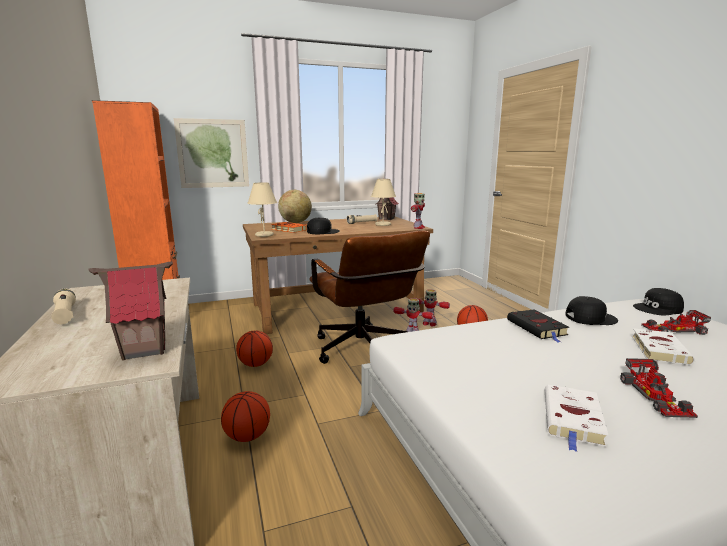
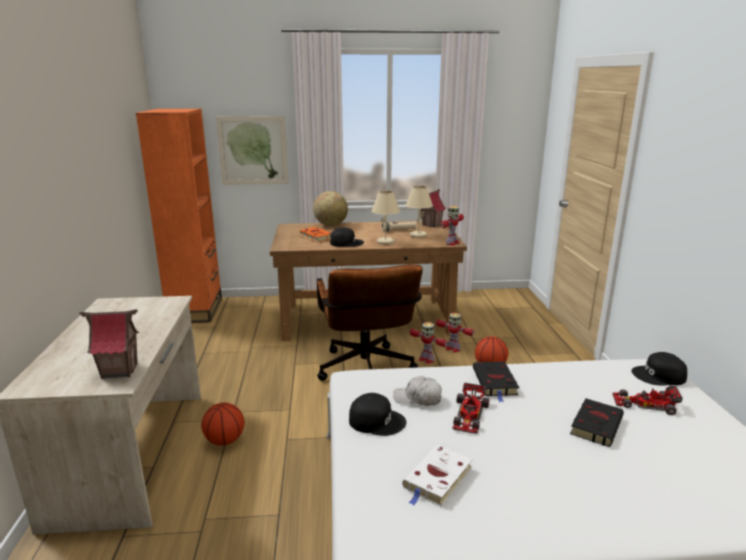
camera: 15 degrees right, 5 degrees up
beige flashlight [51,289,76,324] -> none
basketball [236,331,273,367] -> none
beige table lamp [248,182,277,237] -> beige table lamp moved to [372,190,400,245]
black cap [565,296,618,325] -> black cap moved to [349,393,406,436]
toy car [620,358,698,418] -> toy car moved to [452,383,489,434]
white book [632,328,695,365] -> black book [570,399,624,447]
none -> white cap [393,376,442,406]

